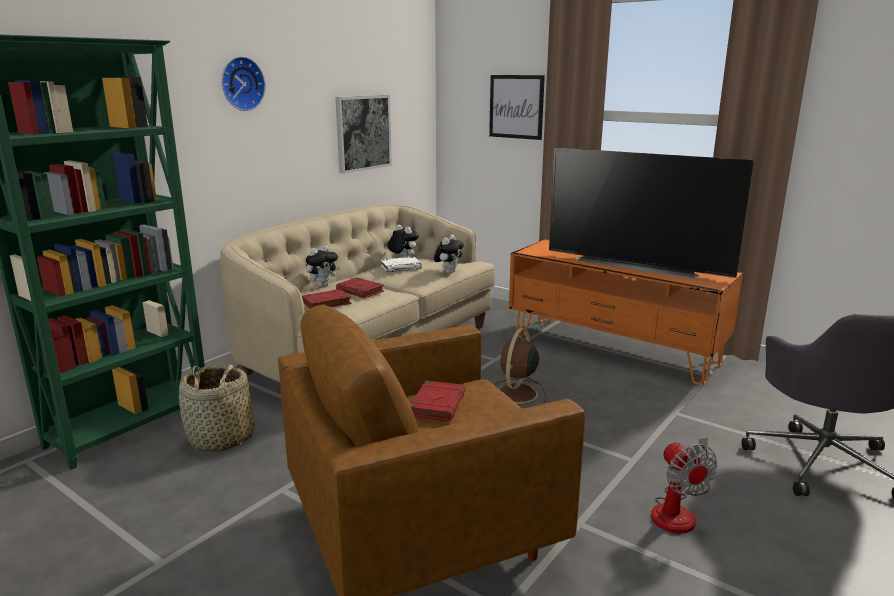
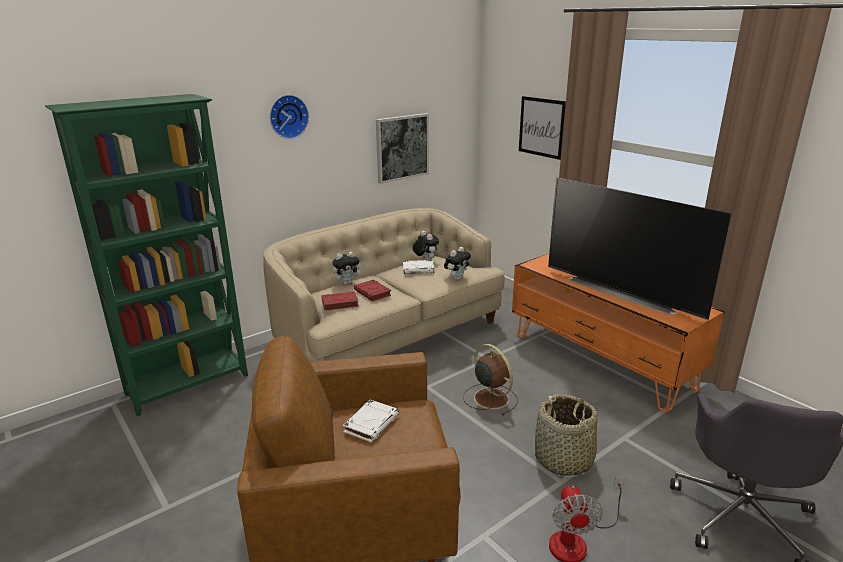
camera: 15 degrees right, 5 degrees up
basket [179,364,255,452] -> basket moved to [535,394,598,476]
red book [410,381,465,422] -> white book [343,400,399,443]
brown fan [494,328,546,409] -> brown fan turned 105 degrees clockwise [463,344,518,415]

